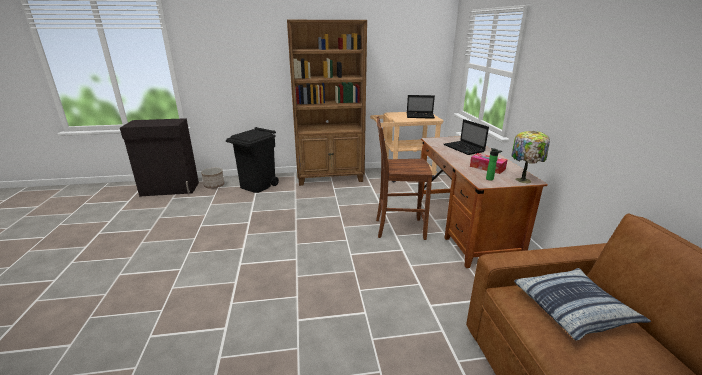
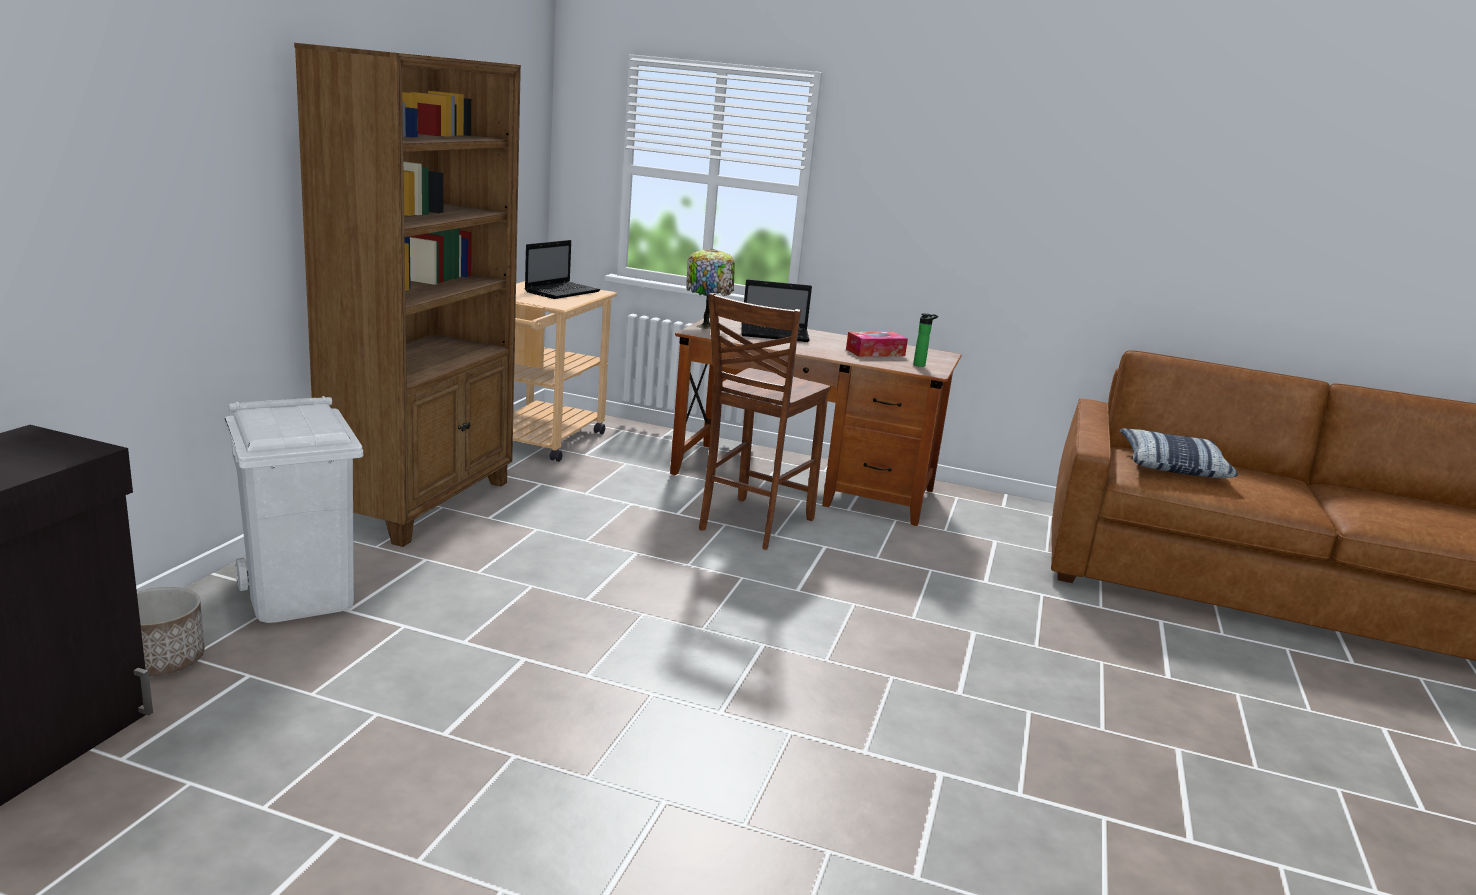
camera: 65 degrees left, 5 degrees down
black trash can [226,127,279,193] -> white trash can [225,396,363,623]
table lamp [511,131,550,183] -> table lamp moved to [686,248,735,330]

